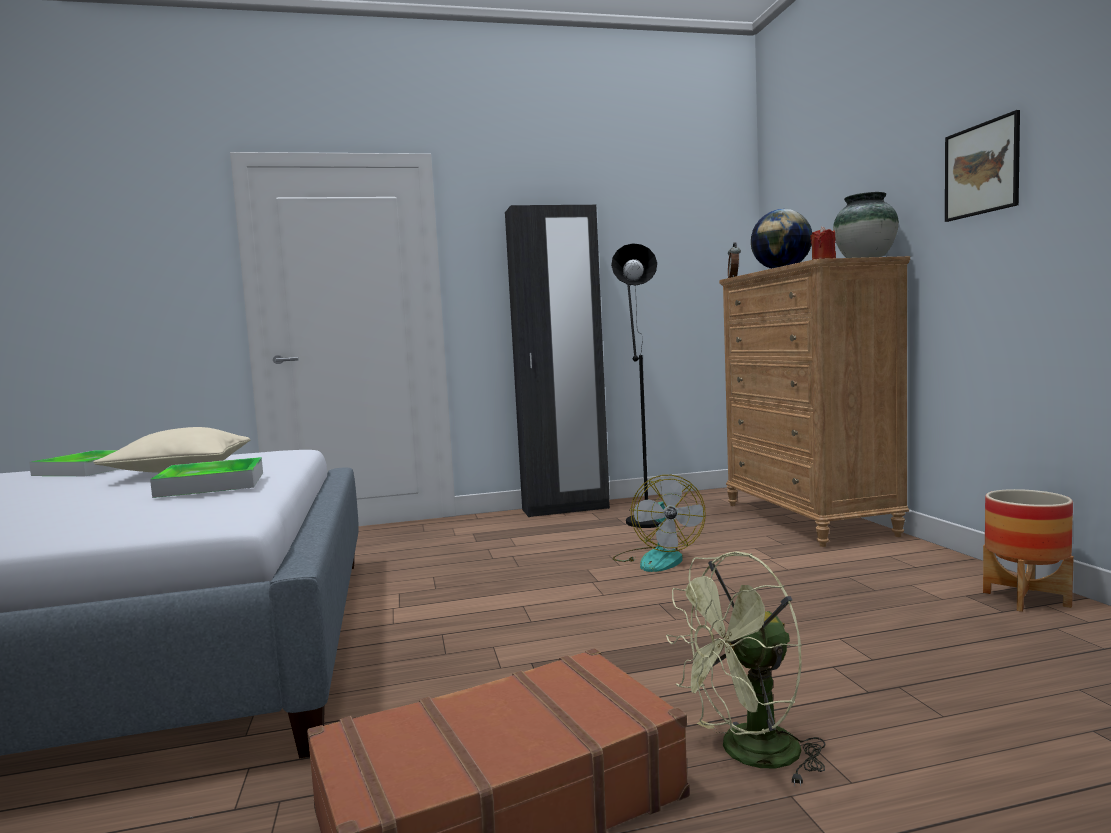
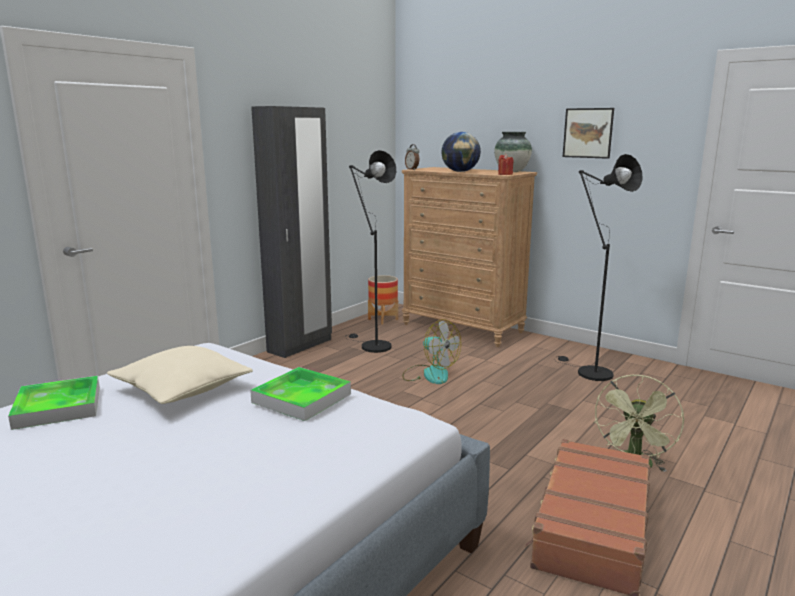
camera: 40 degrees left, 10 degrees up
planter [983,489,1074,612] -> planter moved to [368,275,398,325]
none -> black floor lamp [554,154,642,381]

